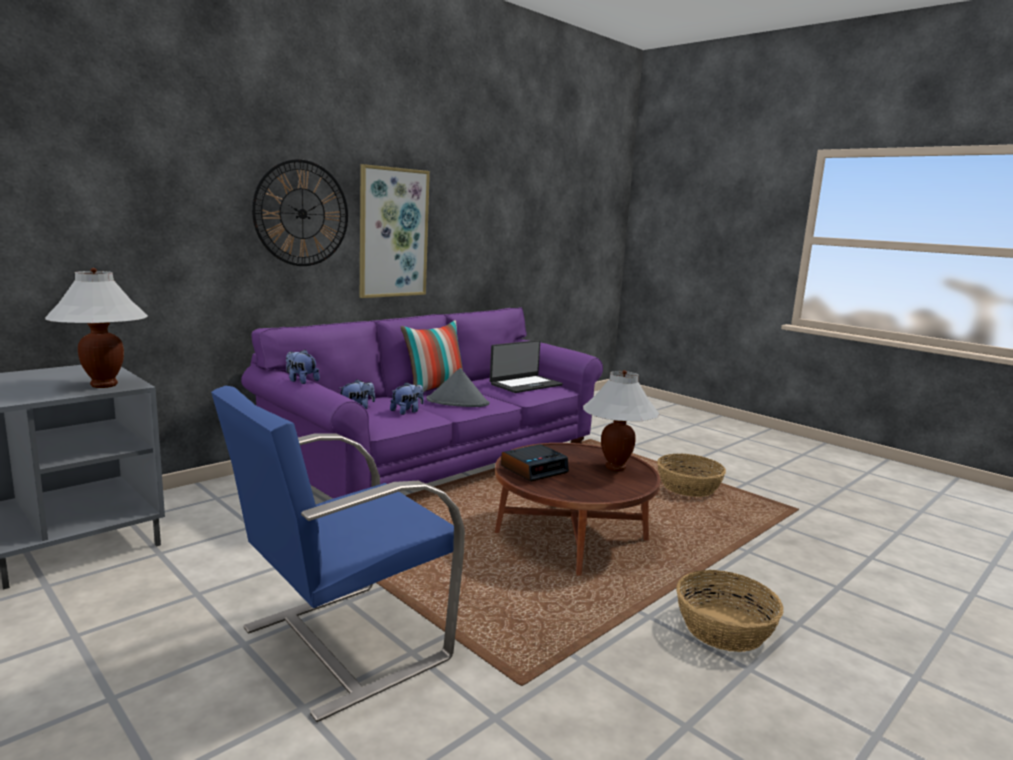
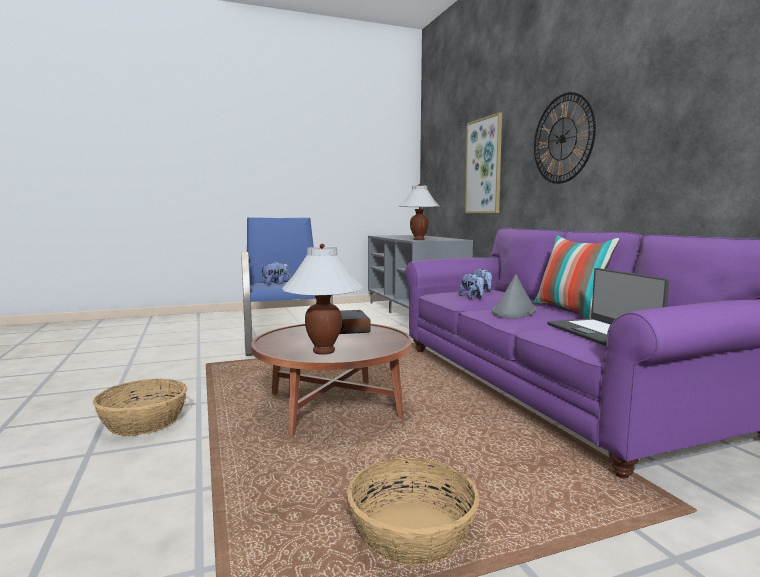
camera: 115 degrees right, 5 degrees down
plush toy [286,350,320,384] -> plush toy moved to [260,262,290,285]
picture [360,164,430,298] -> picture moved to [465,112,502,213]

